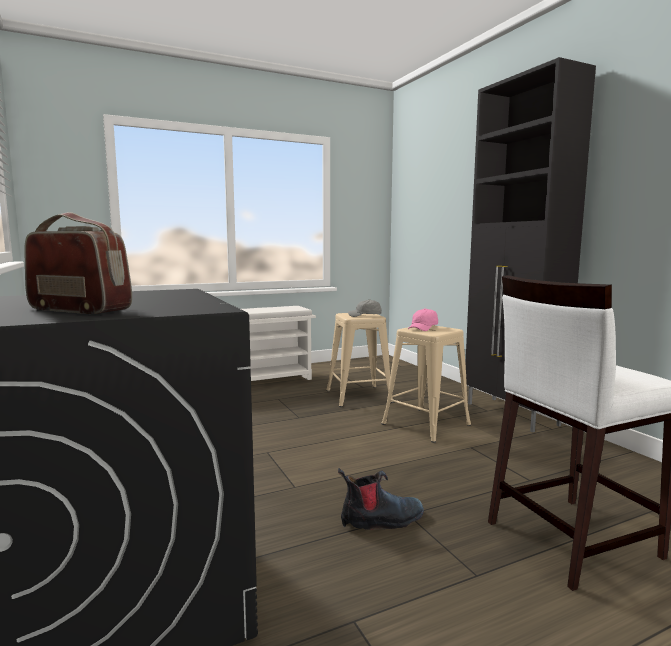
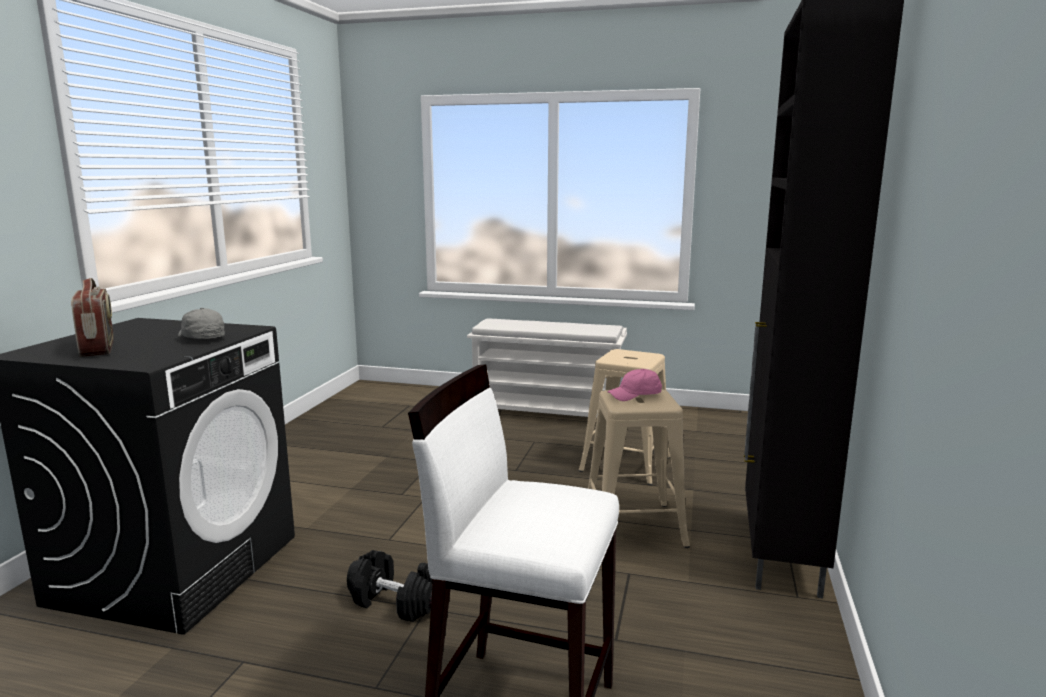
camera: 40 degrees right, 5 degrees up
boot [338,468,424,530] -> black dumbbell [347,550,432,622]
grey cap [348,299,382,317] -> grey cap moved to [178,308,225,339]

